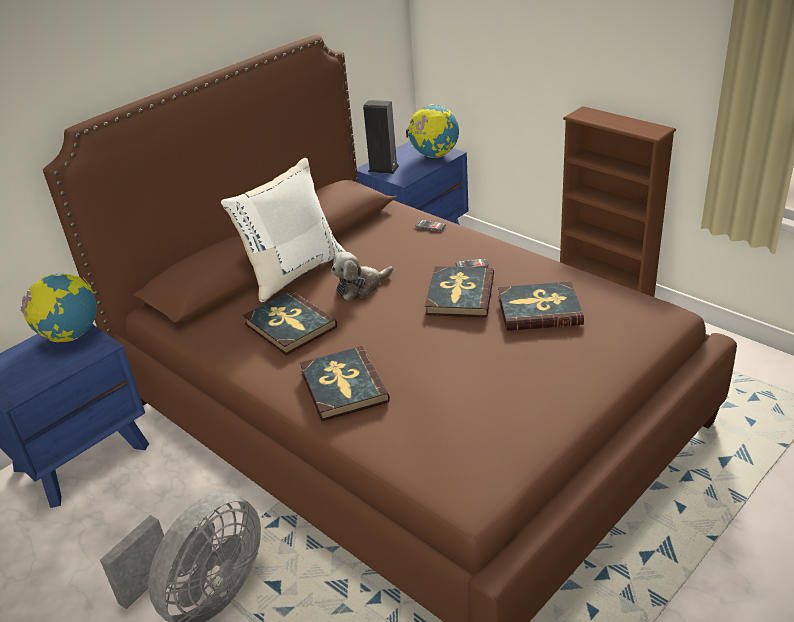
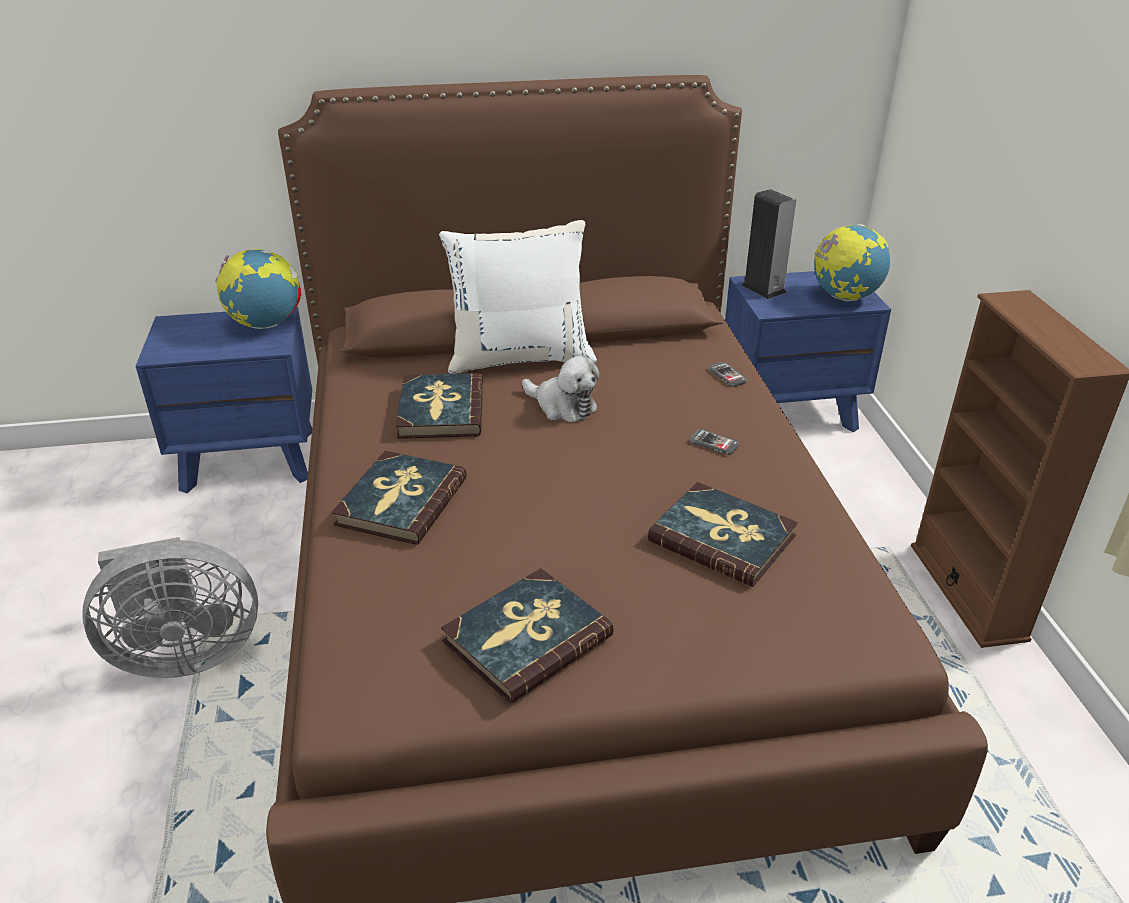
camera: 35 degrees right, 0 degrees up
plush toy [331,252,393,300] -> plush toy turned 150 degrees counterclockwise [522,356,600,422]
book [425,266,494,317] -> book moved to [441,568,614,704]

